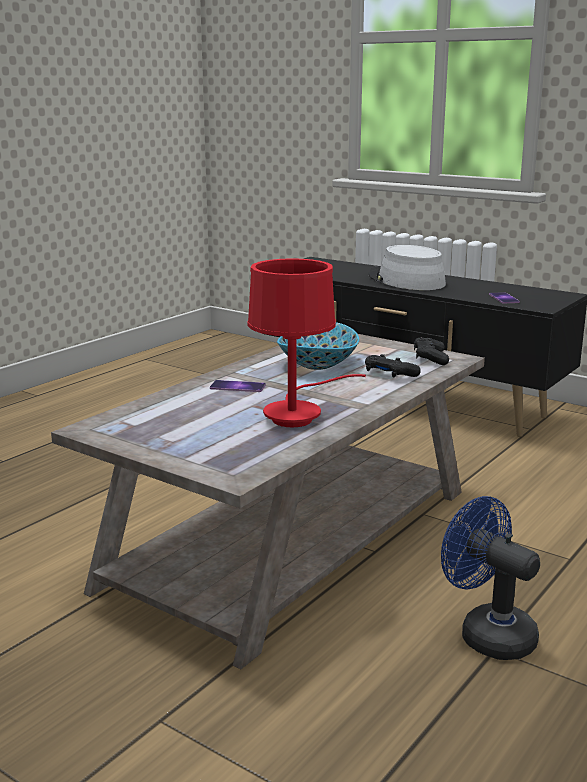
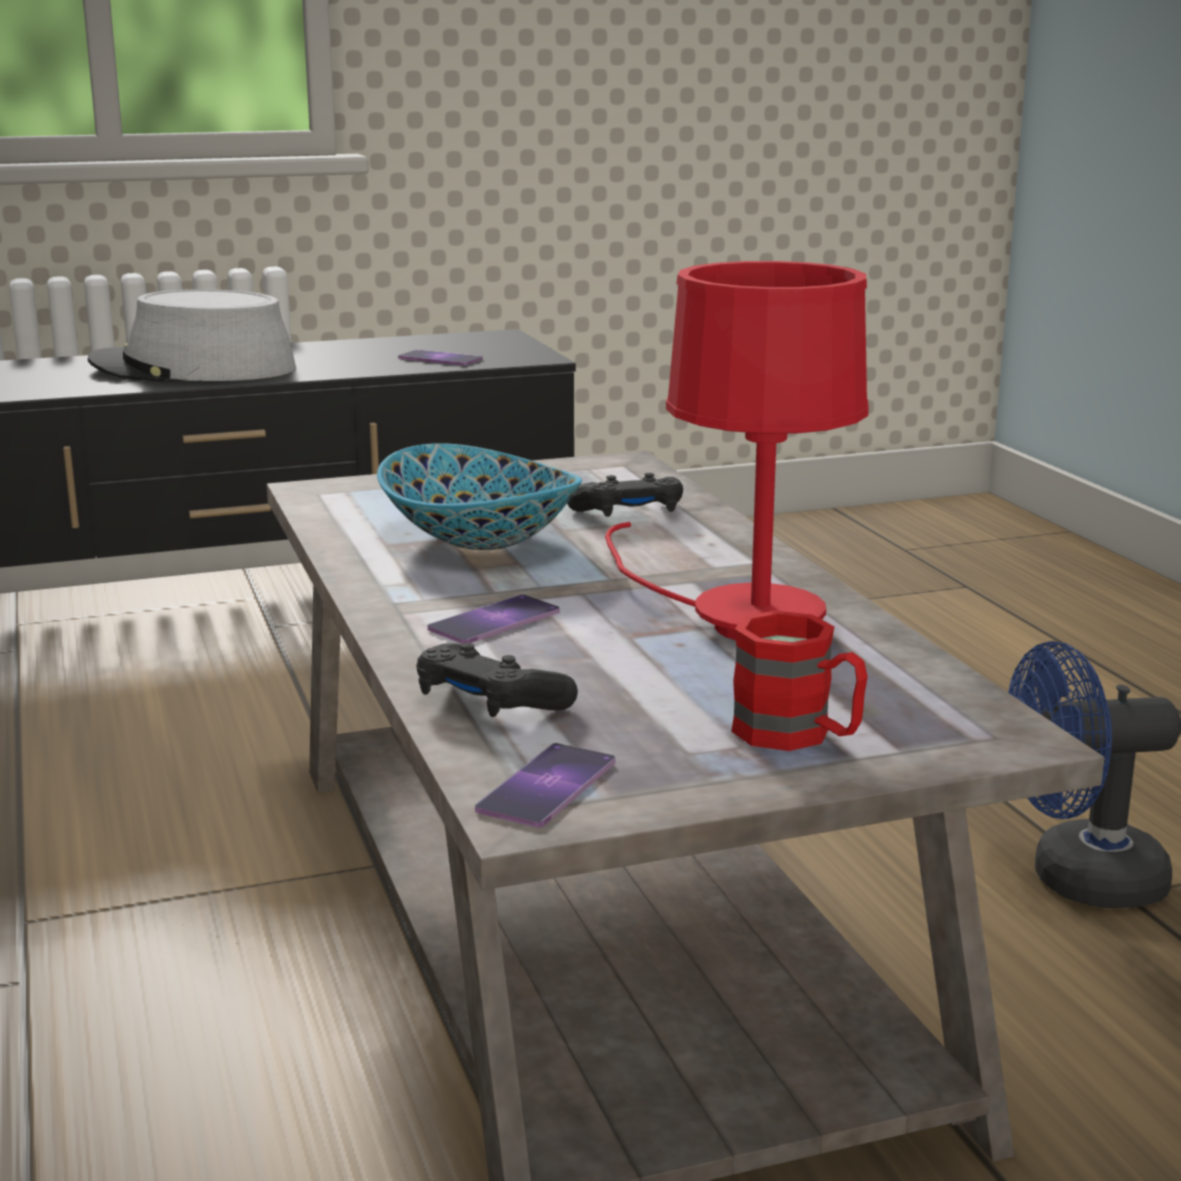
camera: 55 degrees left, 0 degrees up
black game controller [414,337,449,365] -> black game controller moved to [416,643,578,717]
none -> phone [475,743,615,828]
none -> red mug [731,611,868,751]

